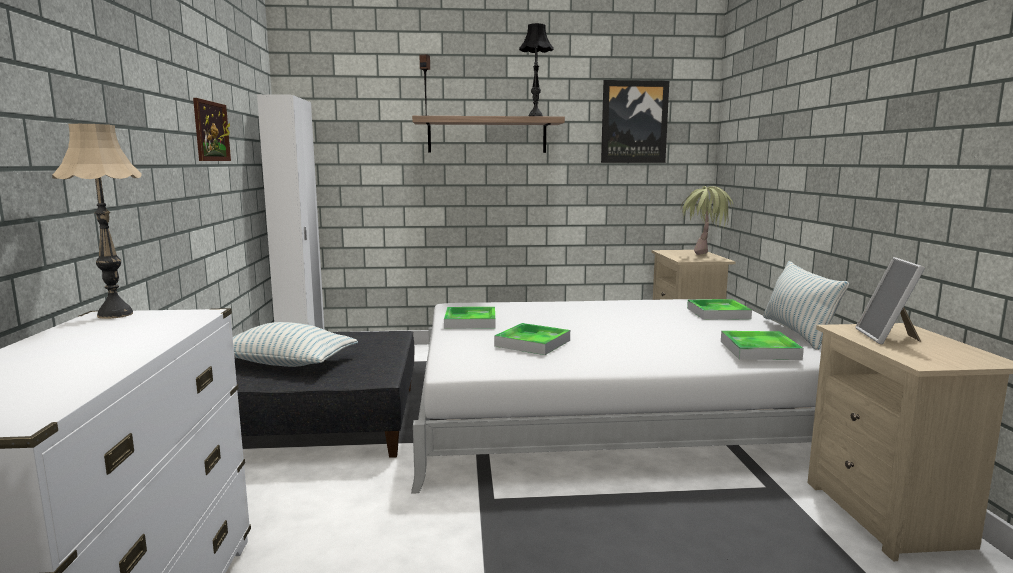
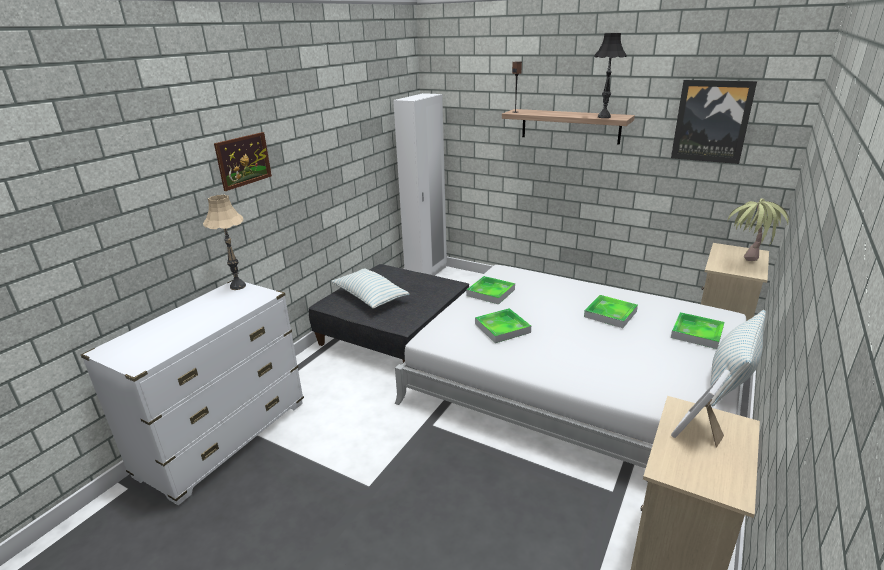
camera: 35 degrees right, 15 degrees up
picture [193,98,231,161] -> picture moved to [214,132,272,191]
tray [721,331,804,360] -> tray moved to [584,295,638,328]

